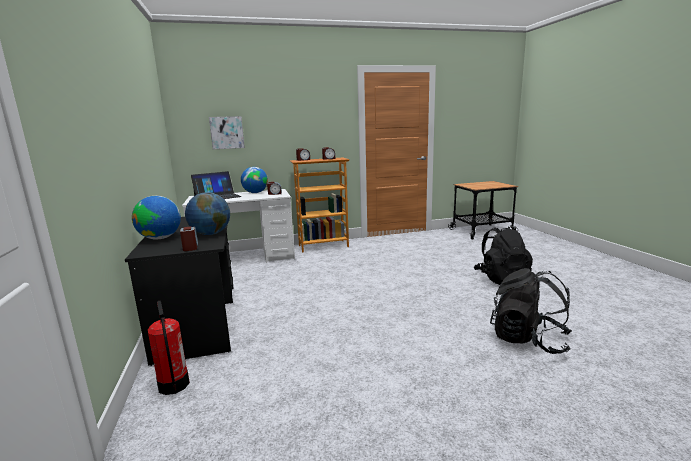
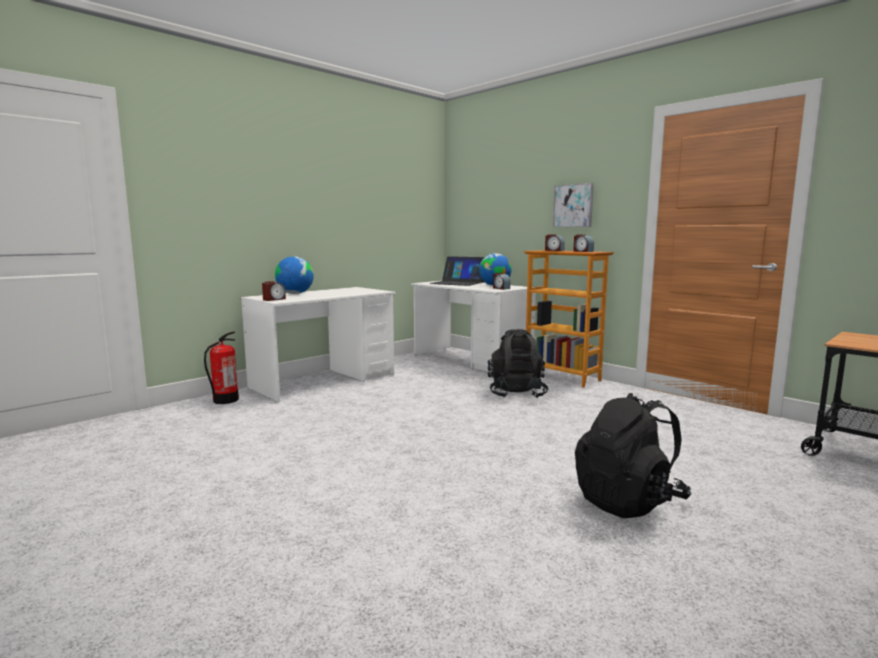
camera: 60 degrees right, 5 degrees down
black desk [125,217,234,366] -> white desk [241,287,396,402]
globe [185,192,230,235] -> none
picture [209,116,245,149] -> picture moved to [553,183,594,227]
black backpack [490,268,572,354] -> black backpack moved to [487,329,548,398]

